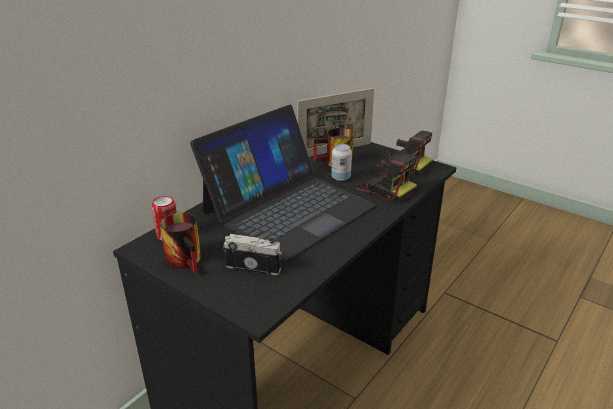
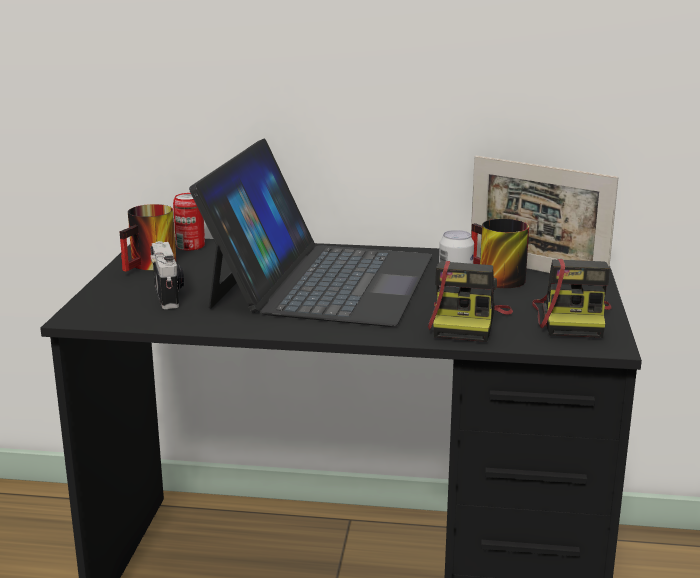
camera: 60 degrees right, 10 degrees down
laptop [190,105,376,261] -> laptop turned 90 degrees counterclockwise [189,139,432,327]

